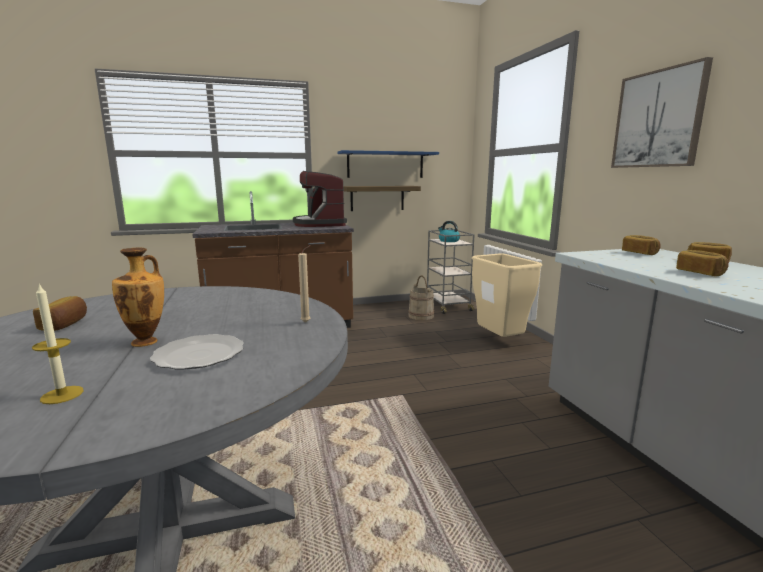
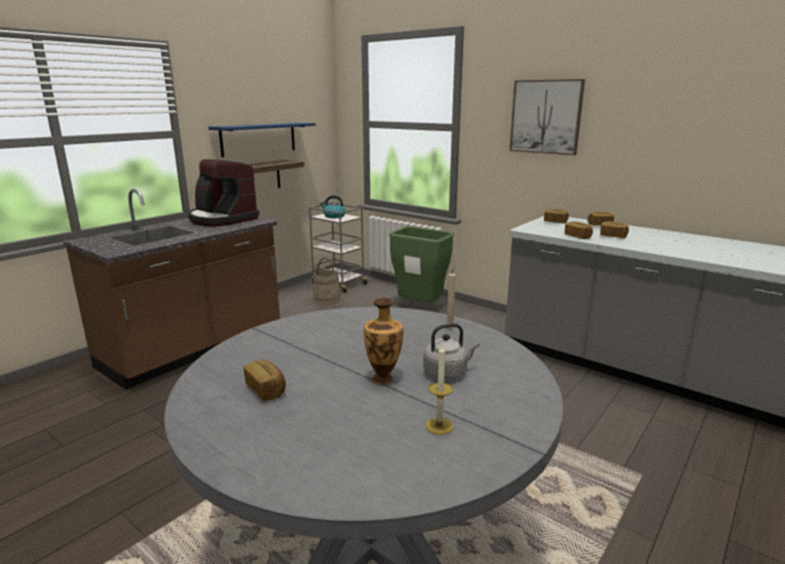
camera: 35 degrees left, 5 degrees up
plate [150,334,244,370] -> grey kettle [423,323,479,380]
beige trash can [472,254,542,337] -> green trash can [389,226,454,303]
none -> bread [564,221,593,239]

